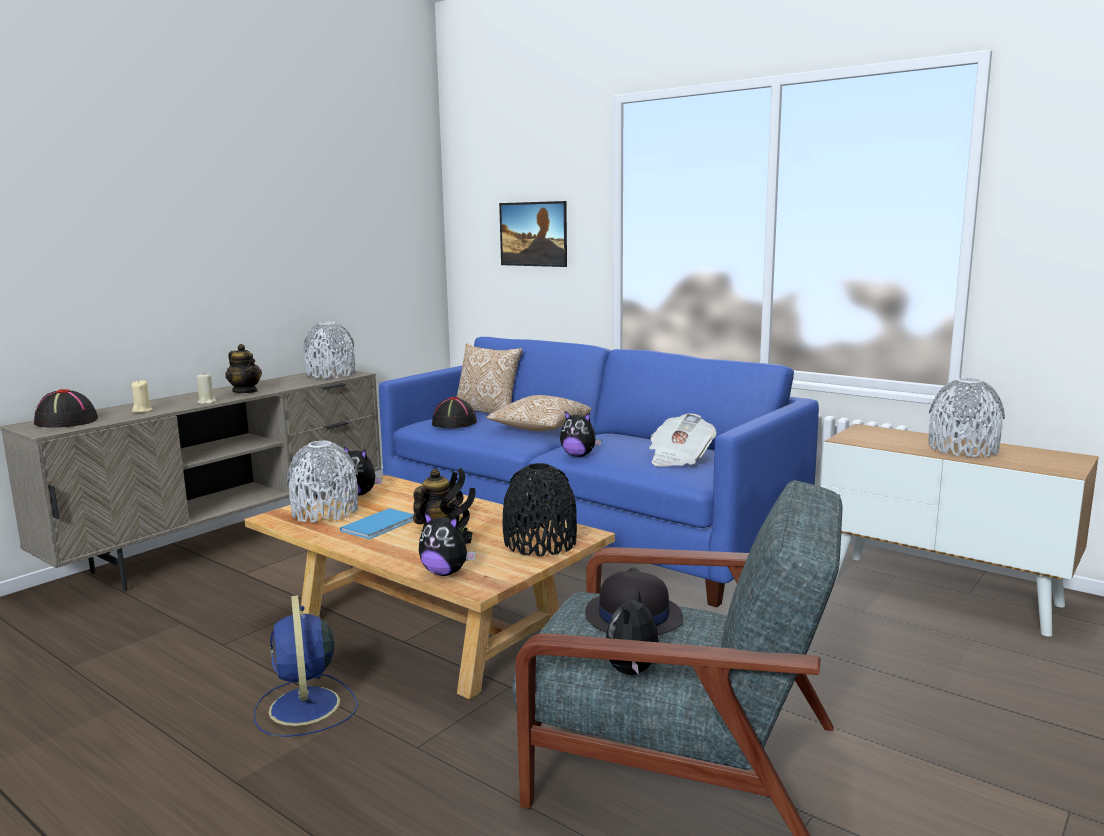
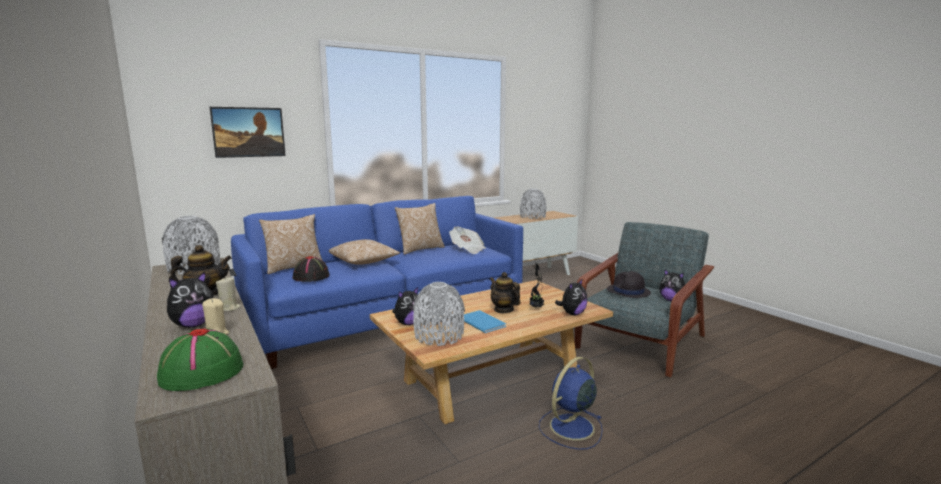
camera: 70 degrees left, 0 degrees up
black hat [34,389,98,428] -> green hat [157,328,243,391]
blue fan [254,595,358,737] -> blue fan turned 135 degrees clockwise [539,357,602,450]
black vase [503,463,577,556] -> none
plush toy [560,411,602,457] -> plush toy moved to [167,272,214,328]
none -> pillow [395,203,445,255]

